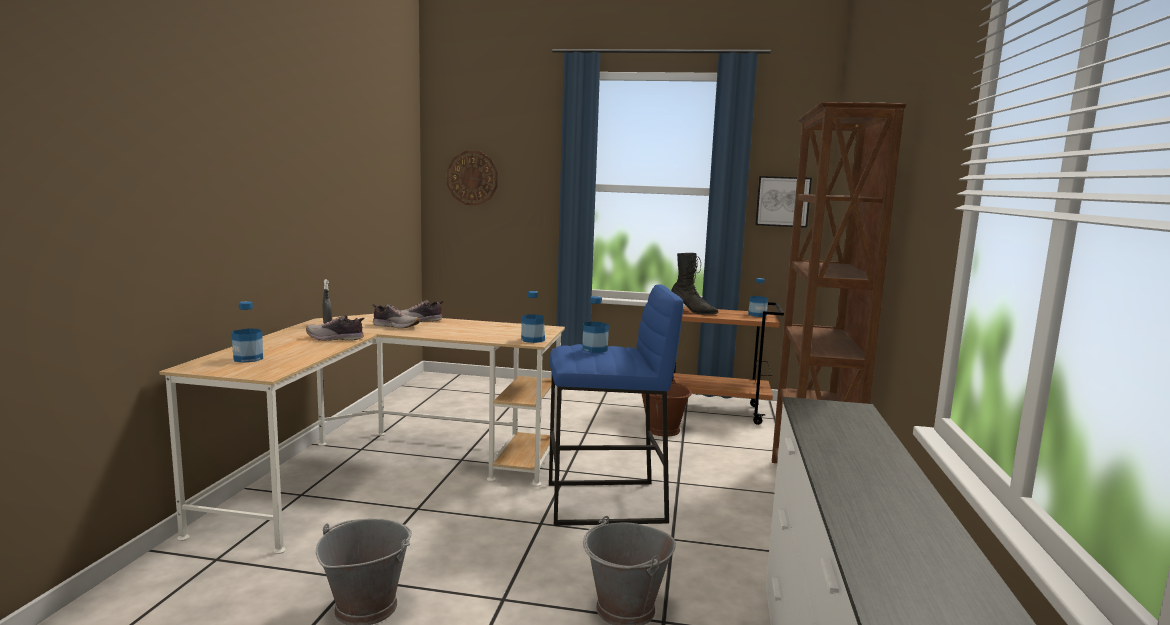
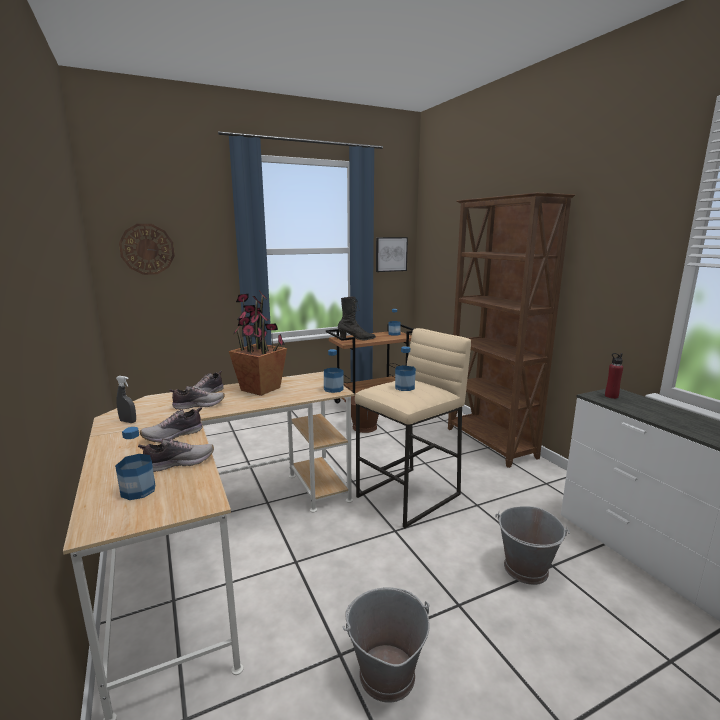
camera: 35 degrees left, 5 degrees up
blue stool [549,284,683,526] -> beige stool [355,328,471,528]
none -> shoe [138,438,214,472]
none -> potted plant [229,290,287,396]
none -> red bottle [605,353,623,399]

